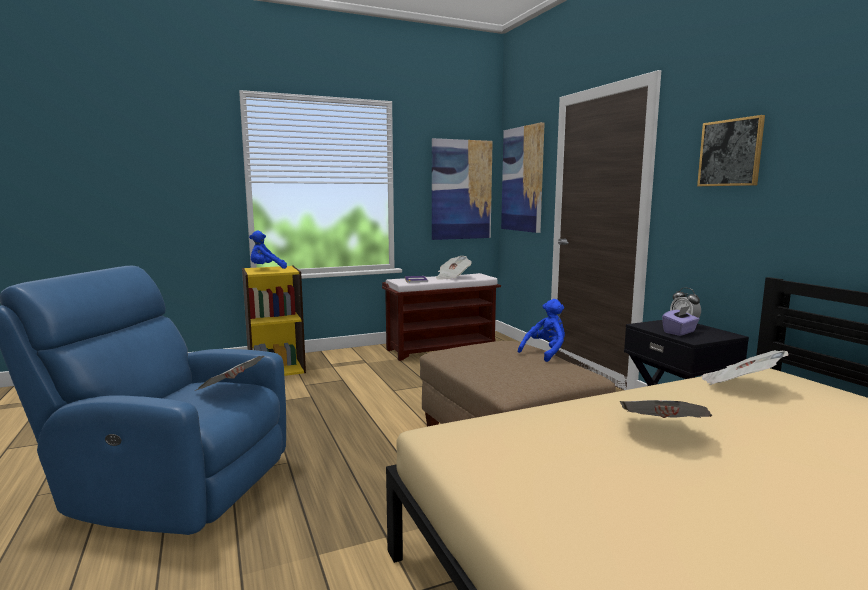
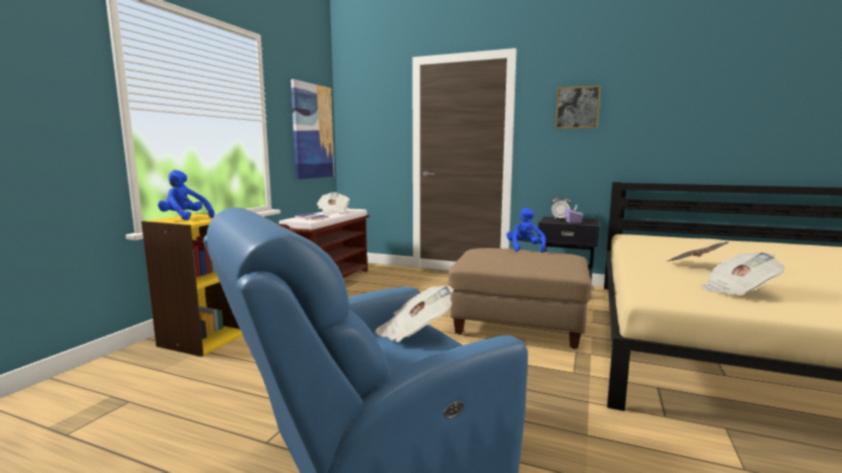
camera: 45 degrees left, 0 degrees up
blue plush toy [249,231,287,269] -> blue plush toy turned 90 degrees clockwise [158,170,214,220]
picture [501,122,545,233] -> none
newspaper [701,350,789,385] -> newspaper moved to [701,252,785,296]

